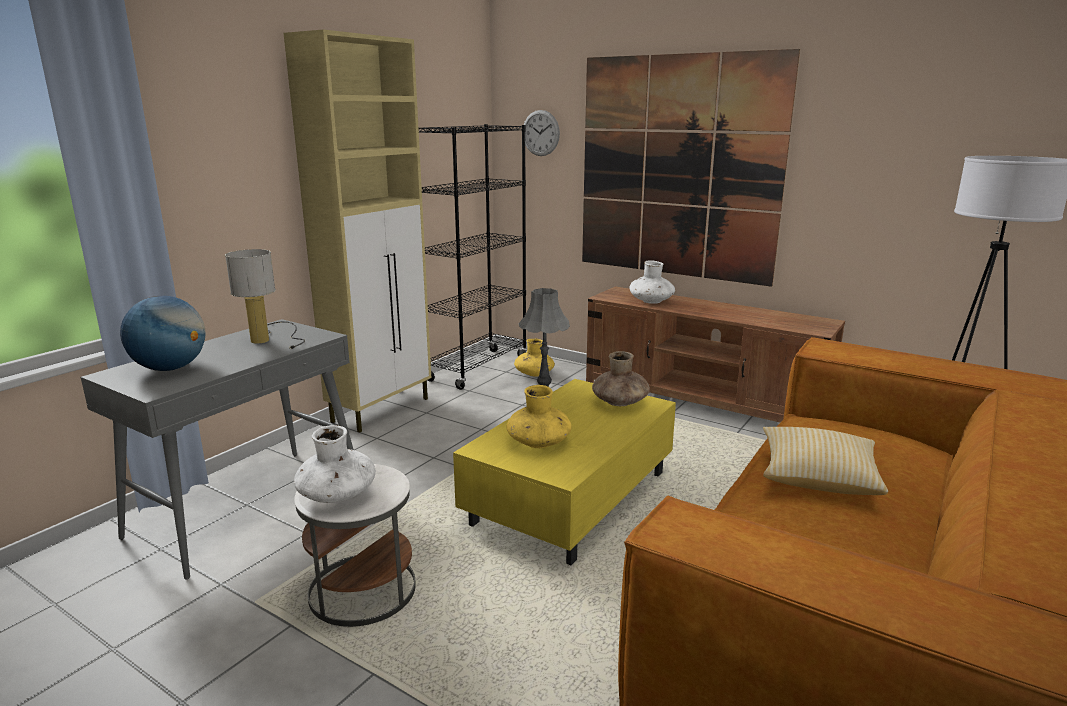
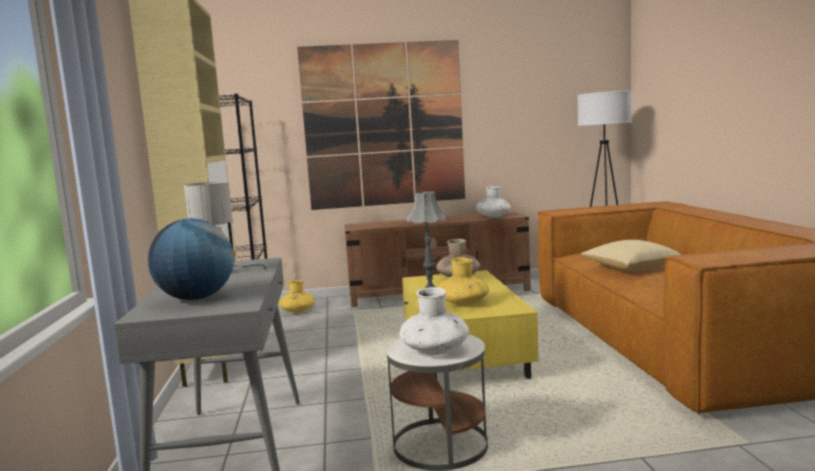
camera: 40 degrees left, 10 degrees down
wall clock [524,110,560,156] -> none
white vase [629,260,675,304] -> white vase moved to [476,186,511,218]

